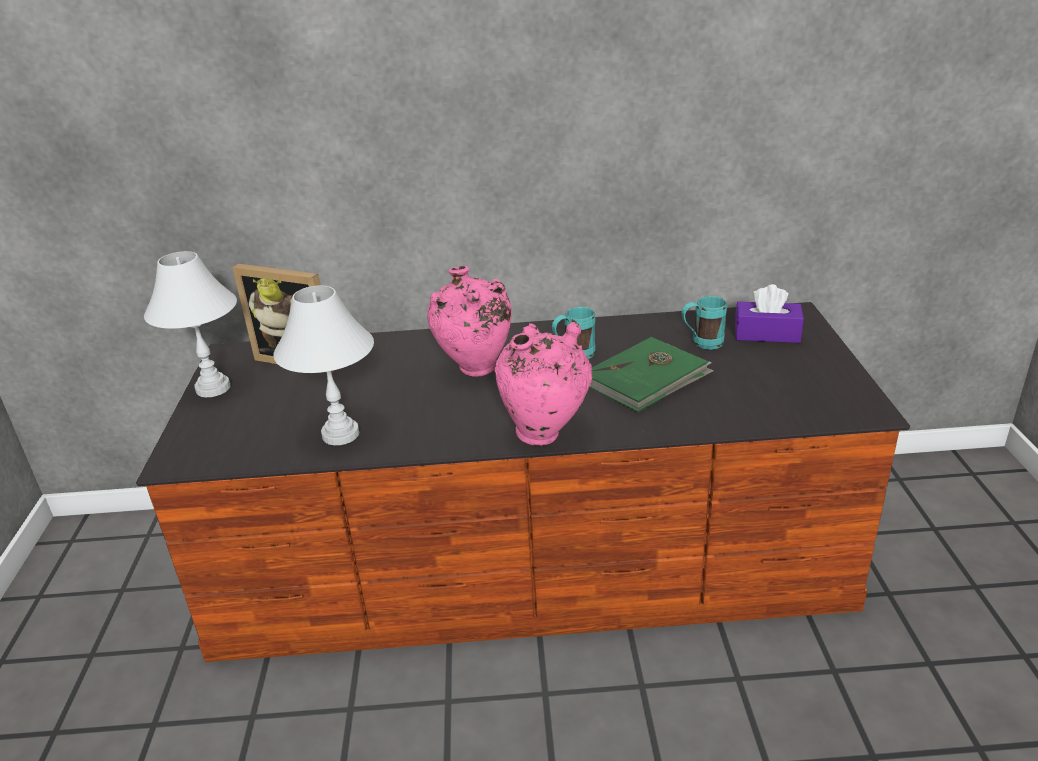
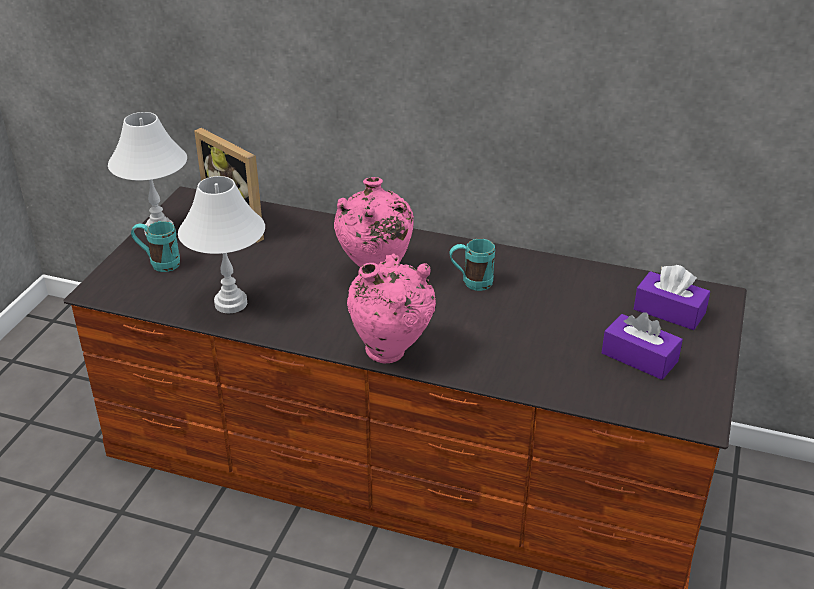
camera: 20 degrees right, 5 degrees up
green book [589,337,714,413] -> none
turquoise mug [681,296,727,350] -> turquoise mug moved to [131,221,180,272]
none -> purple tissue box [602,312,683,380]

